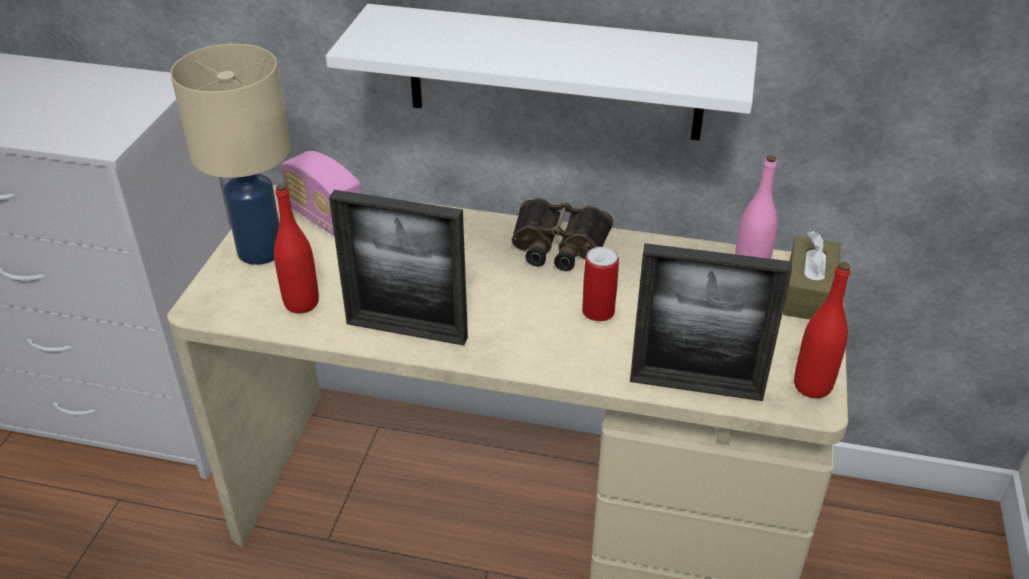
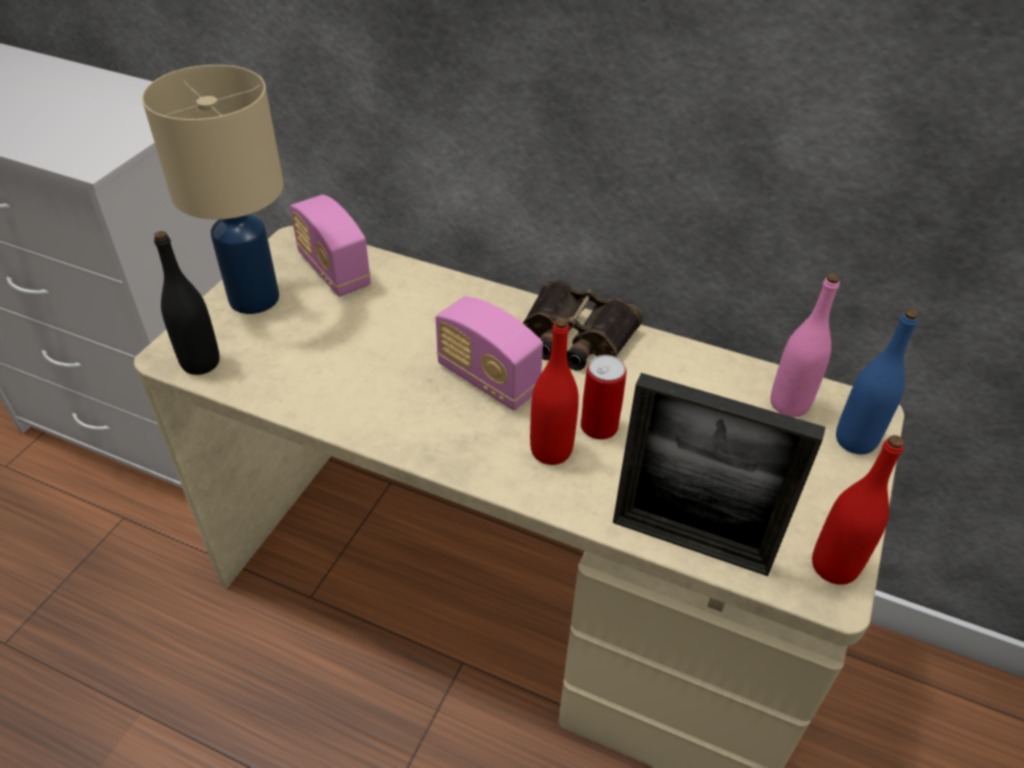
camera: 10 degrees right, 5 degrees up
red bottle [274,183,319,313] -> red bottle moved to [530,318,579,465]
white shelf [326,4,758,141] -> none
picture frame [329,190,468,346] -> none
brown tissue box [783,231,841,320] -> blue bottle [836,309,919,454]
none -> black bottle [154,231,220,375]
none -> radio [436,296,543,410]

